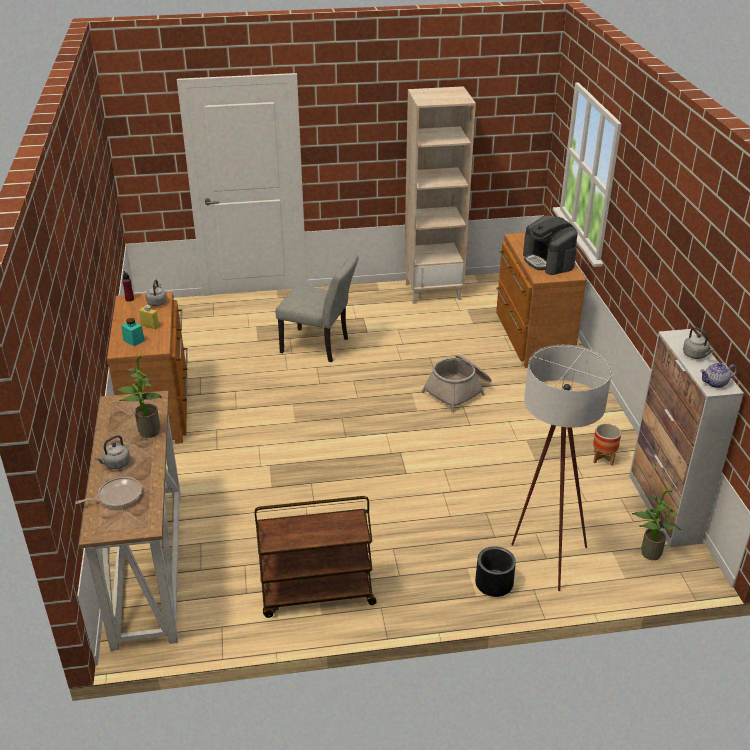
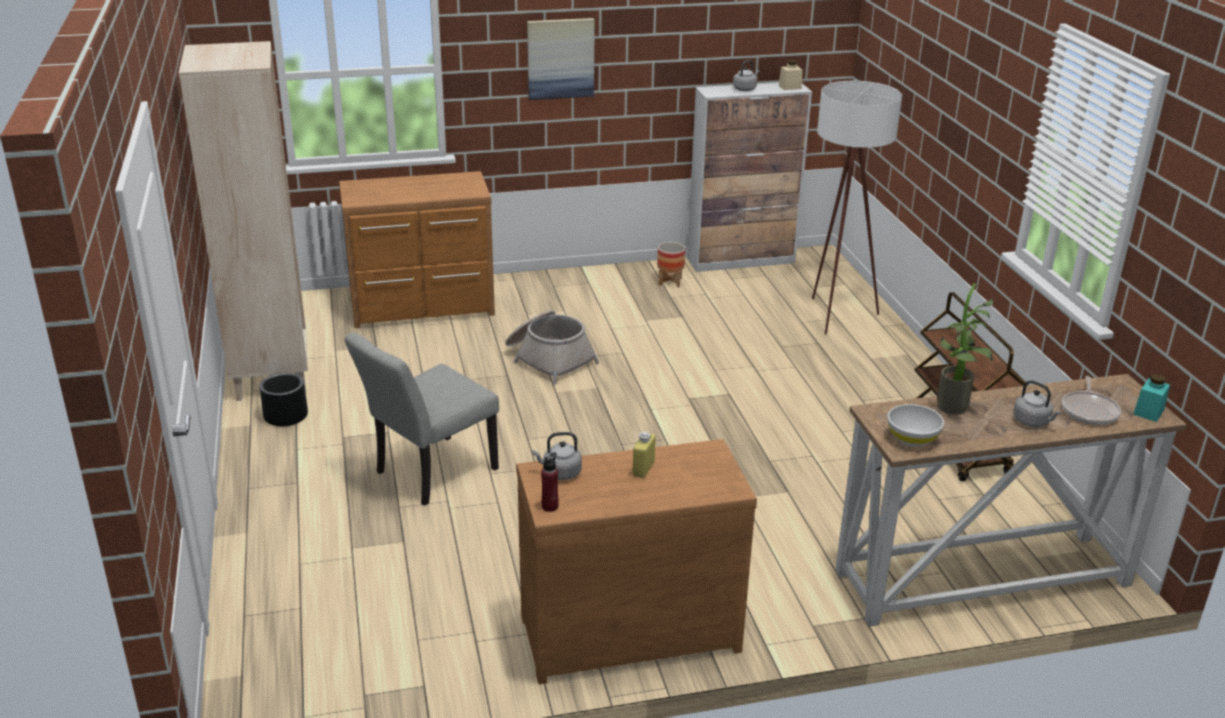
camera: 95 degrees left, 5 degrees down
frying pan [75,477,142,508] -> frying pan turned 135 degrees counterclockwise [1062,376,1121,425]
turquoise jar [122,318,145,346] -> turquoise jar moved to [1133,374,1170,422]
grey chair [276,254,358,362] -> grey chair turned 150 degrees counterclockwise [344,332,499,505]
black planter [475,546,516,597] -> black planter moved to [259,373,308,427]
coffee machine [523,216,578,275] -> none
potted plant [632,489,681,560] -> none
teapot [700,363,737,388] -> beige jar [779,60,803,90]
none -> picture [527,18,595,100]
none -> white bowl [887,404,944,446]

